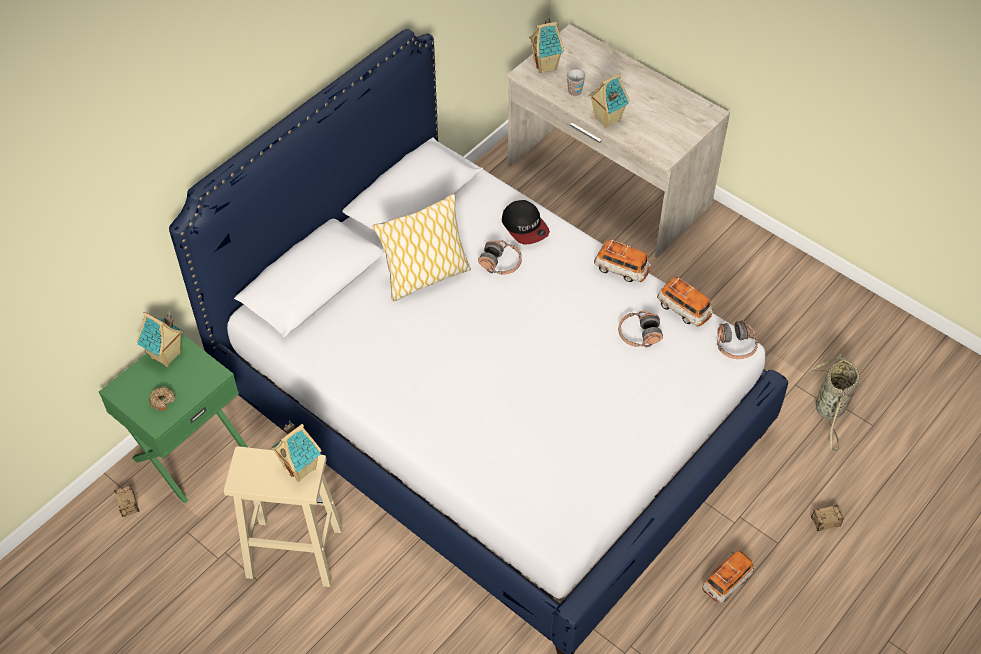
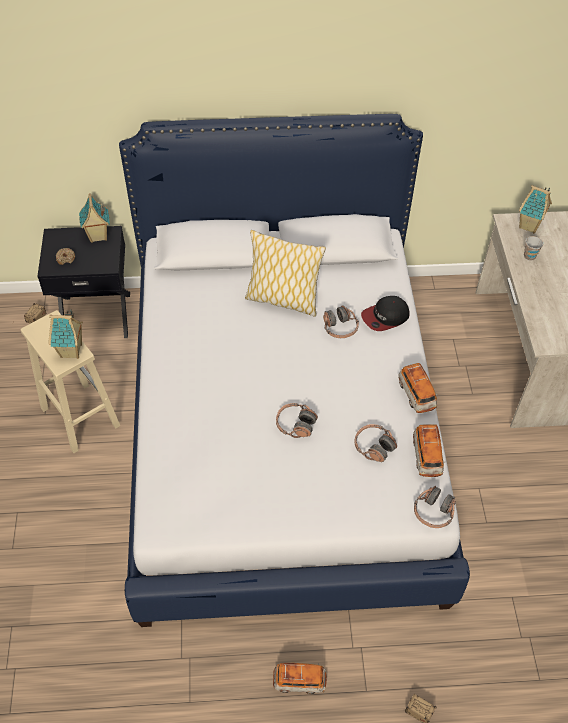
camera: 45 degrees right, 0 degrees up
green nightstand [99,333,248,503] -> black nightstand [37,226,130,338]
cap [502,200,550,245] -> cap turned 45 degrees clockwise [361,296,410,331]
toy house [589,73,630,128] -> none
basket [809,354,860,451] -> none
none -> headphones [276,403,318,438]

